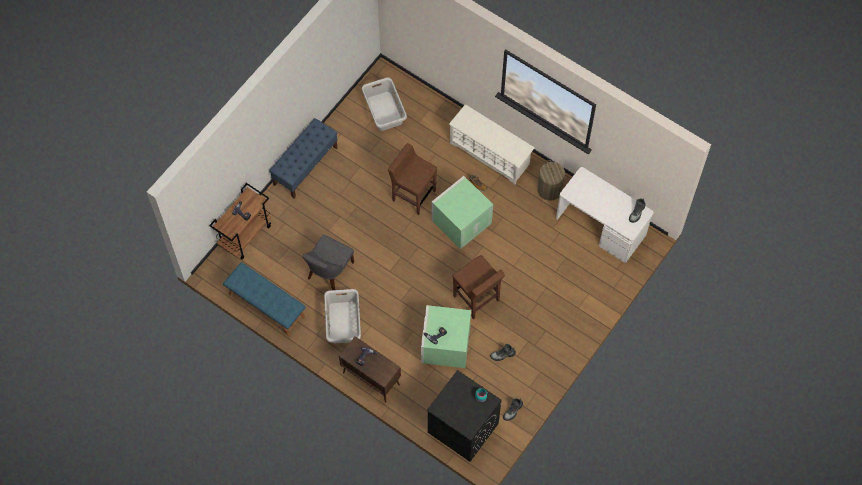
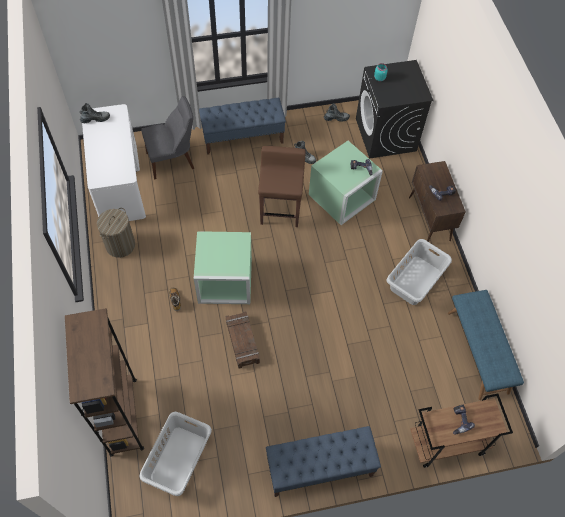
camera: 140 degrees left, 5 degrees down
grey chair [303,234,354,290] -> grey chair moved to [141,96,194,179]
brown stool [388,143,437,215] -> crate [225,311,260,369]
white shoe rack [449,104,534,184] -> none
none -> brown bookcase [65,308,144,457]
none -> blue bench [199,98,286,155]

